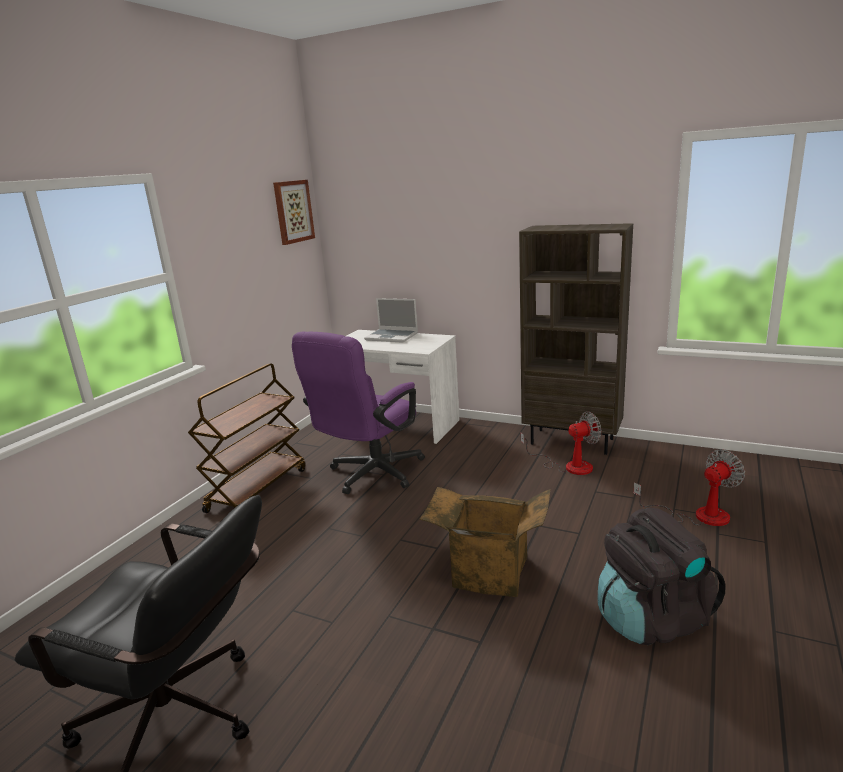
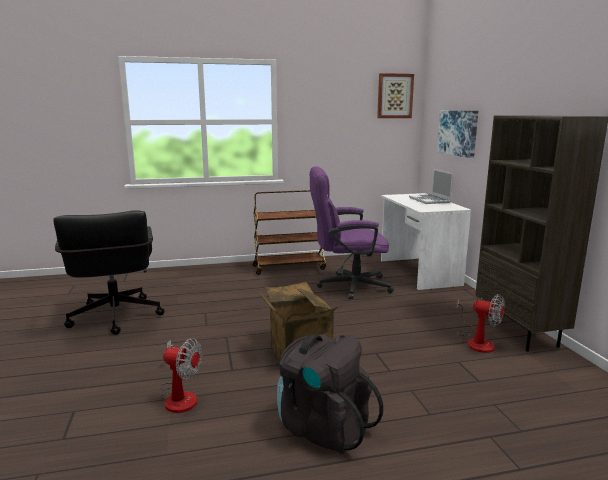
camera: 50 degrees right, 5 degrees down
fan [633,450,745,526] -> fan moved to [160,338,202,413]
none -> picture [437,111,478,158]

